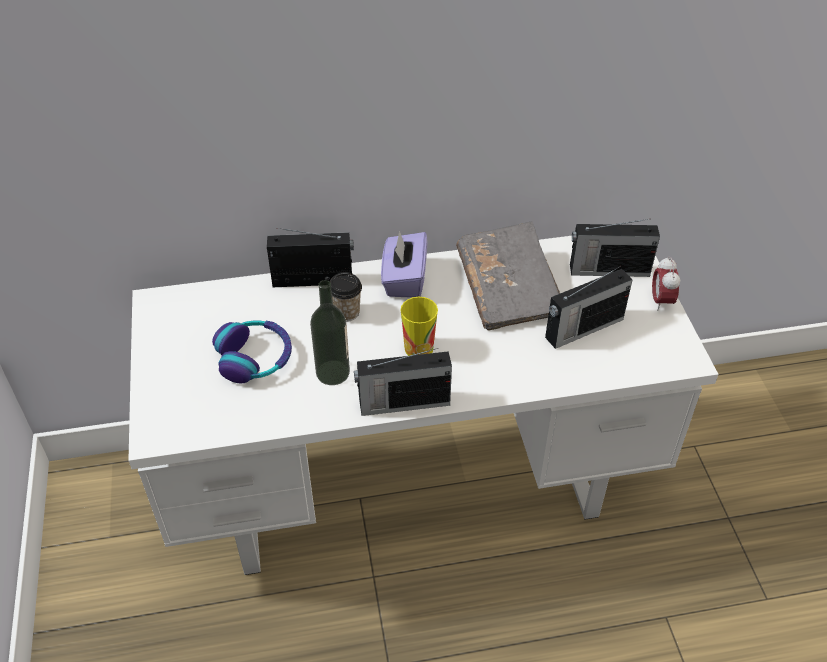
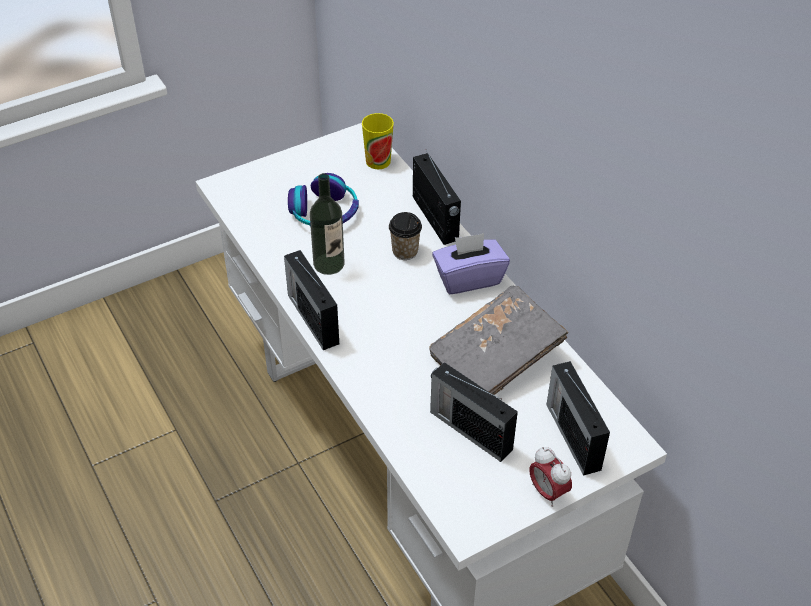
camera: 70 degrees right, 0 degrees up
cup [400,297,438,356] -> cup moved to [362,113,394,169]
alarm clock [652,256,680,311] -> alarm clock turned 105 degrees counterclockwise [529,447,572,507]

